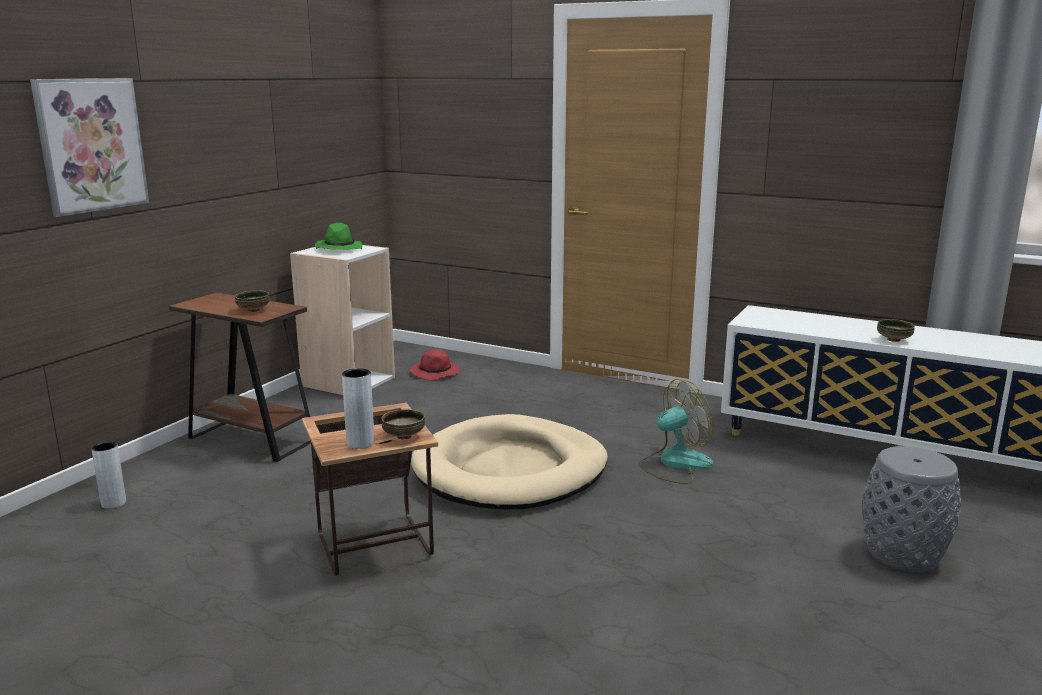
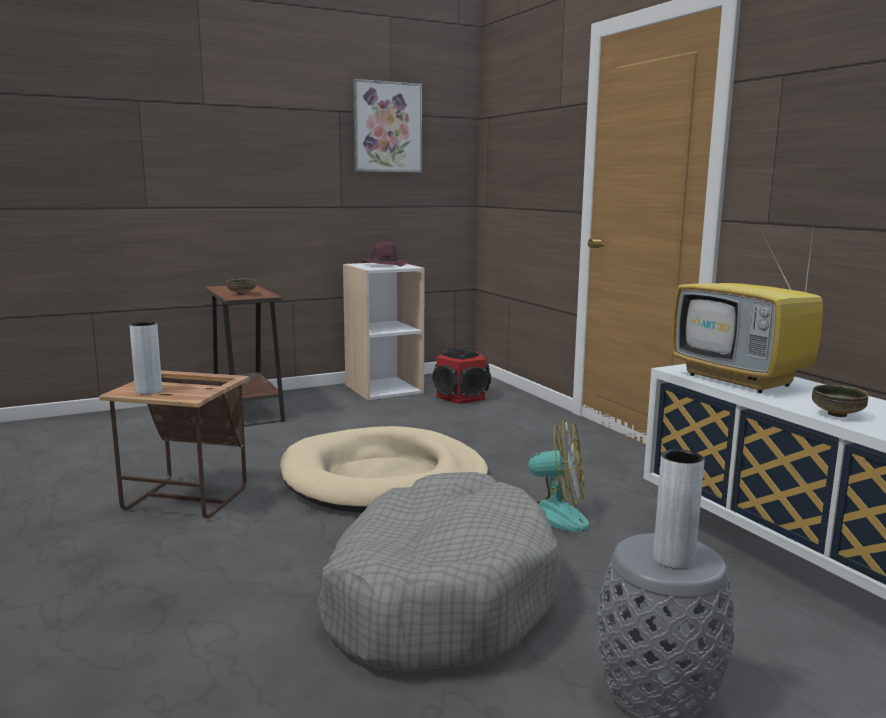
camera: 35 degrees right, 5 degrees down
picture [30,78,149,217] -> picture moved to [353,79,422,173]
grey vase [91,442,126,509] -> grey vase moved to [653,449,705,569]
green hat [315,223,362,250] -> purple hat [362,241,407,266]
bowl [381,409,425,440] -> none
red hat [410,349,460,381] -> speaker [432,348,491,404]
none -> grey dog bed [318,472,561,671]
none -> television [671,223,823,393]

